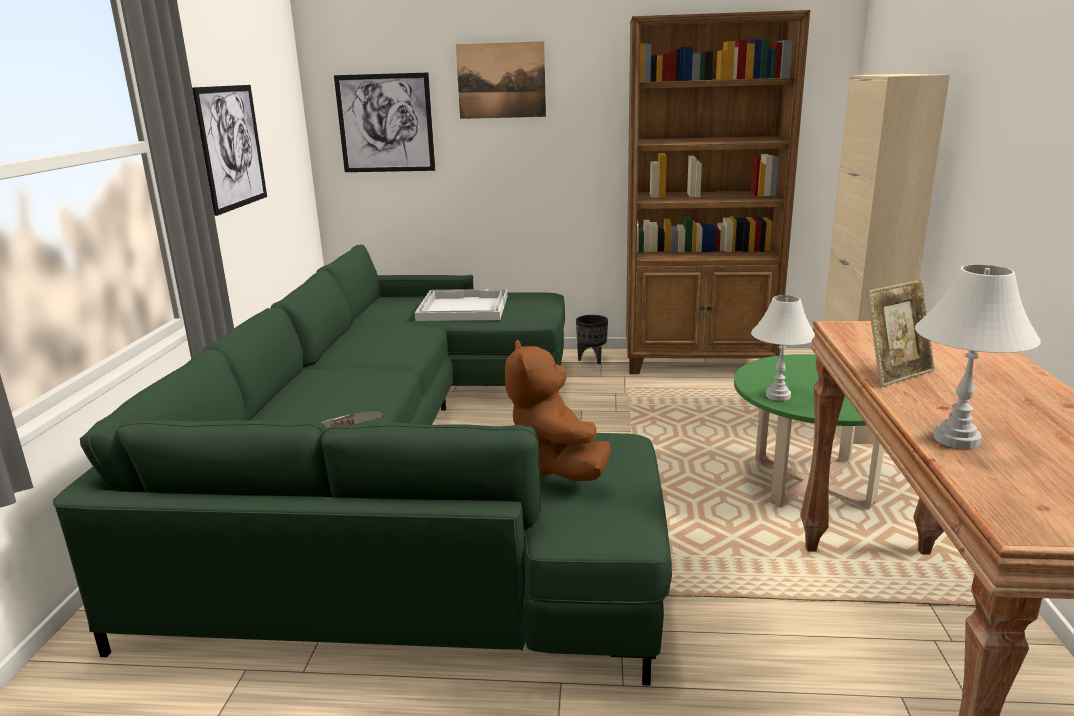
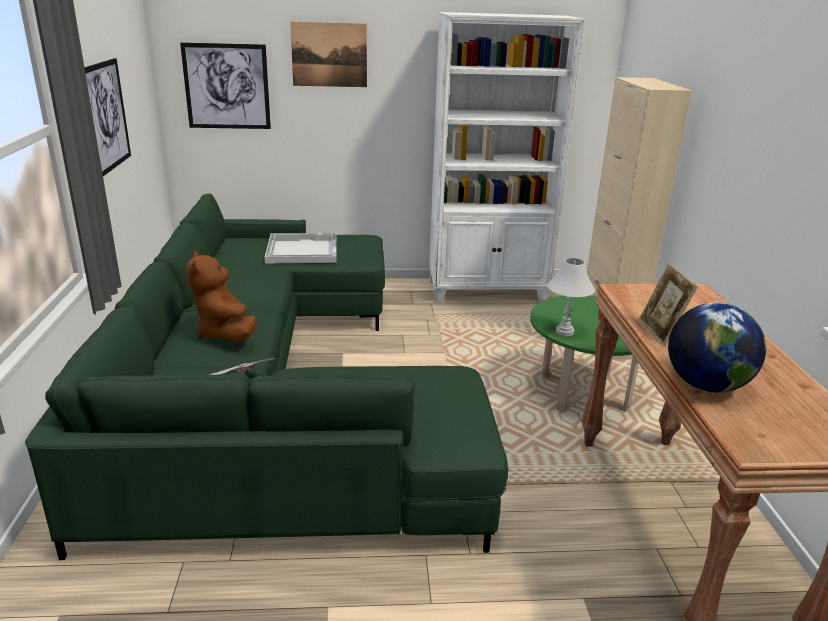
camera: 10 degrees left, 5 degrees up
brown plush toy [505,340,611,481] -> brown plush toy moved to [187,251,257,341]
black planter [576,315,608,364] -> none
brown bookcase [626,10,810,374] -> white bookcase [429,12,585,302]
picture frame [867,280,935,387] -> picture frame turned 120 degrees clockwise [639,263,698,345]
white table lamp [915,264,1041,449] -> globe [668,303,766,392]

